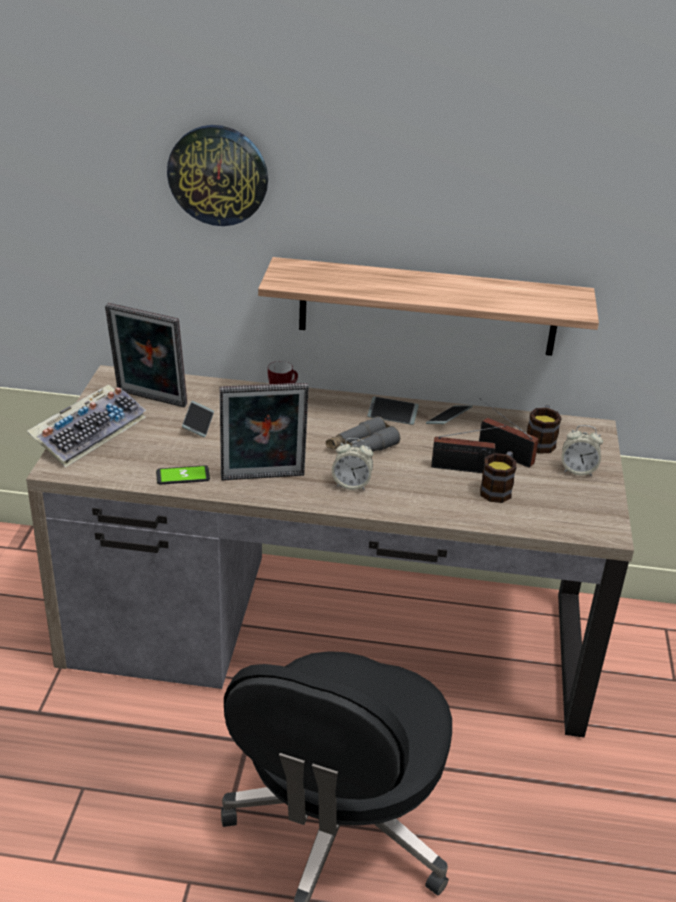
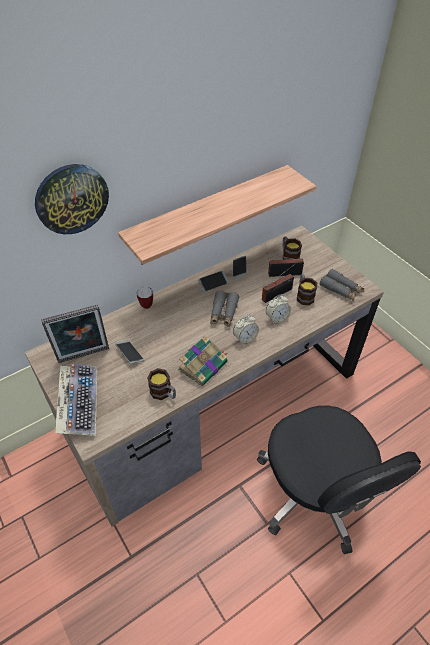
camera: 40 degrees left, 15 degrees up
phone [156,465,210,485] -> mug [147,368,176,400]
picture frame [220,383,309,481] -> book [178,335,228,386]
alarm clock [562,425,603,476] -> alarm clock moved to [266,294,291,324]
none -> grey binoculars [320,269,364,301]

